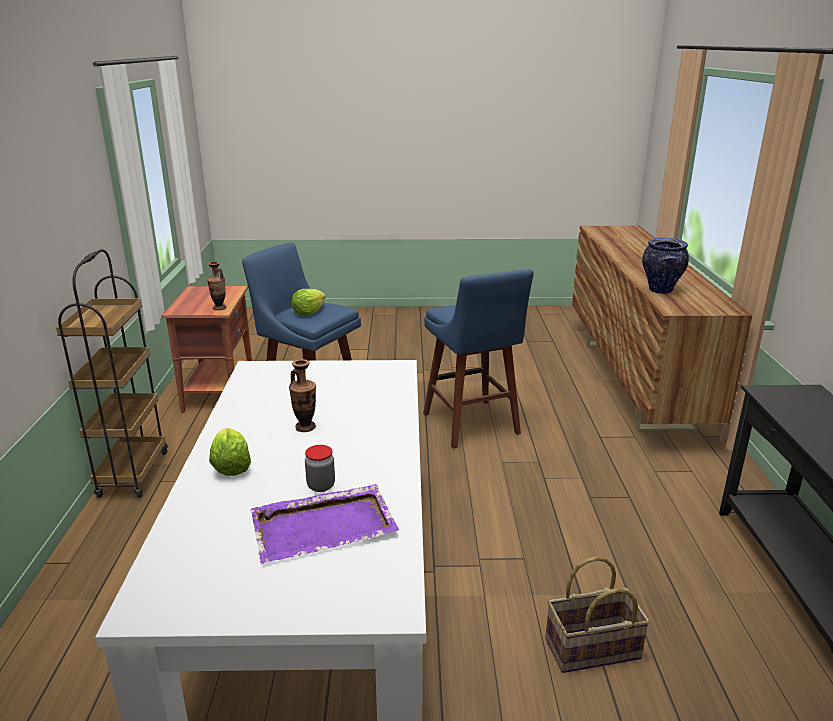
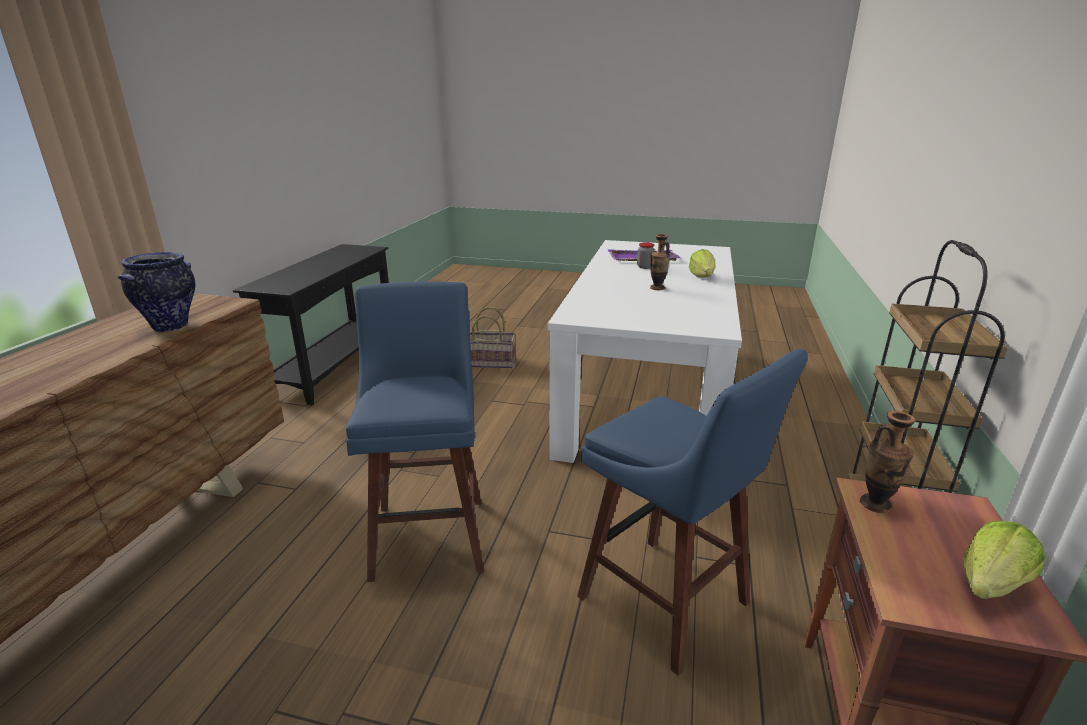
camera: 165 degrees left, 0 degrees up
lettuce [292,289,326,316] -> lettuce moved to [963,521,1045,599]

